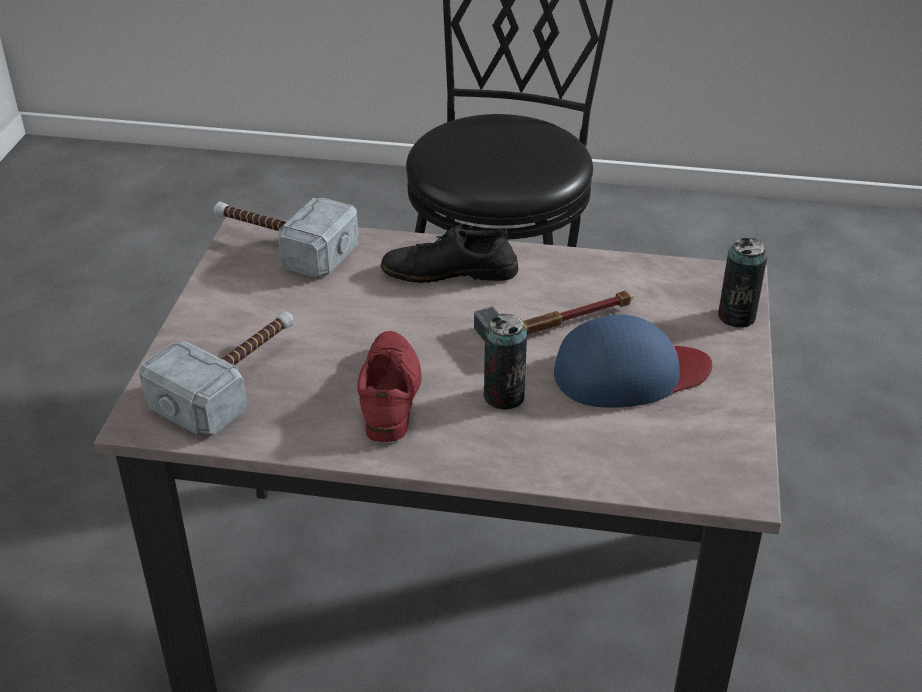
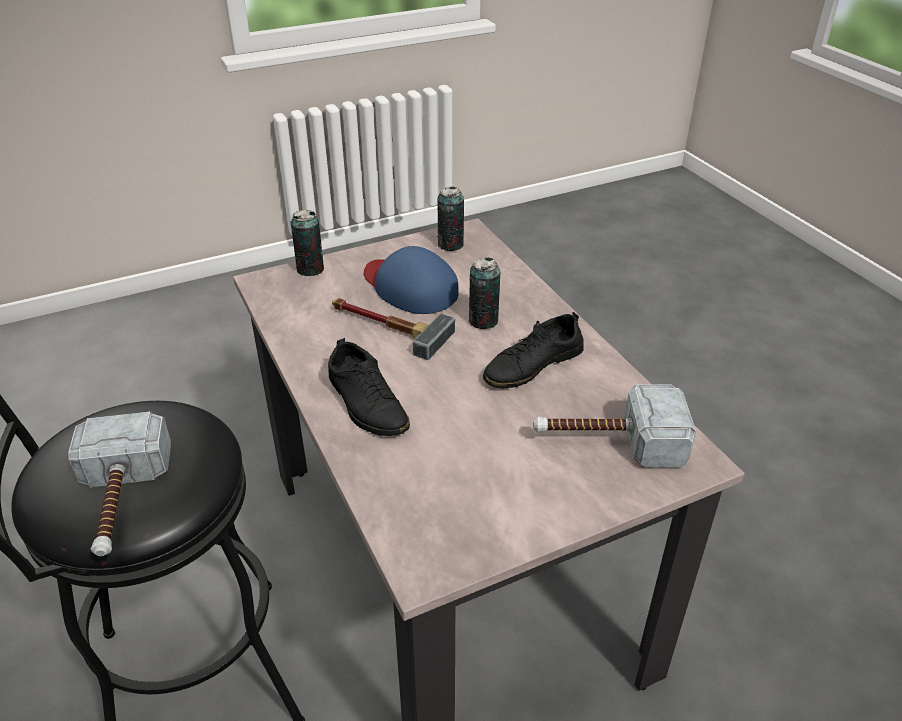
camera: 125 degrees left, 0 degrees up
hammer [213,198,358,277] -> hammer moved to [68,412,171,556]
red shoe [357,331,421,442] -> black shoe [483,312,584,389]
none -> can [437,187,464,251]

